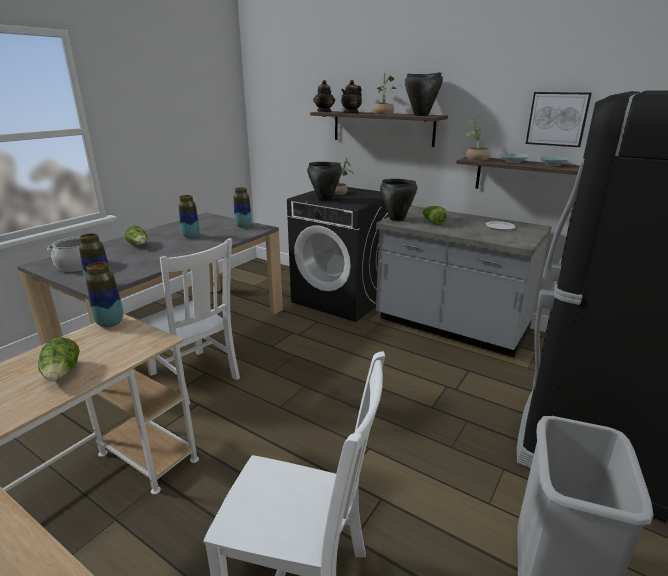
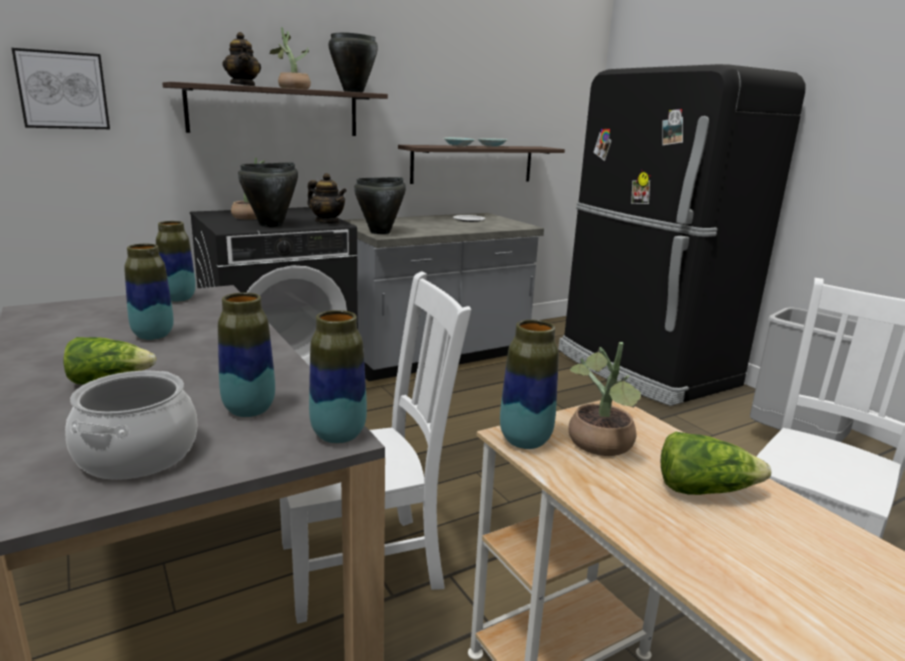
camera: 65 degrees left, 5 degrees down
teapot [313,80,335,112] -> teapot moved to [307,173,347,224]
lettuce [422,206,447,225] -> none
potted plant [464,116,490,160] -> potted plant moved to [569,342,641,456]
picture [526,92,592,147] -> picture moved to [12,48,110,129]
none -> vase [218,293,275,417]

